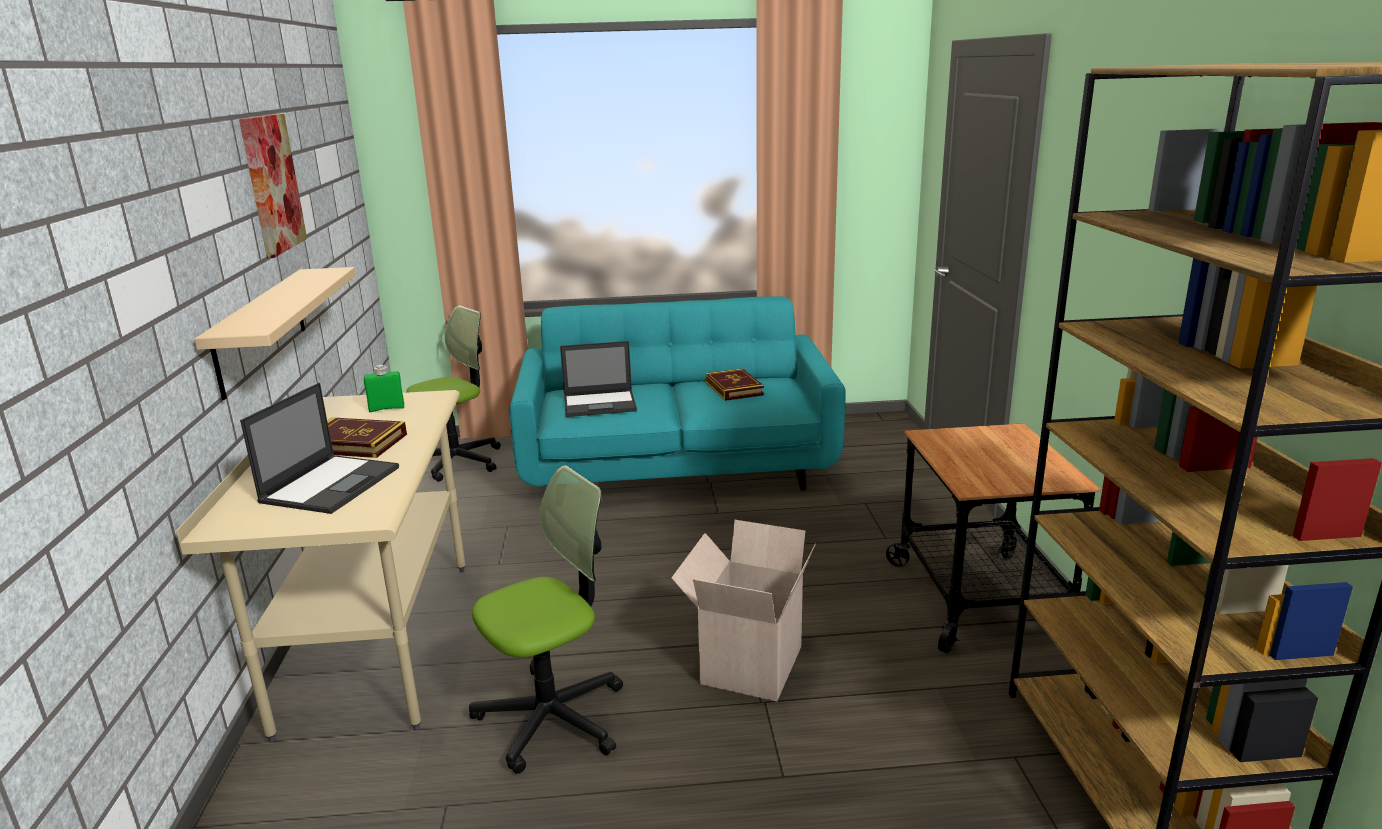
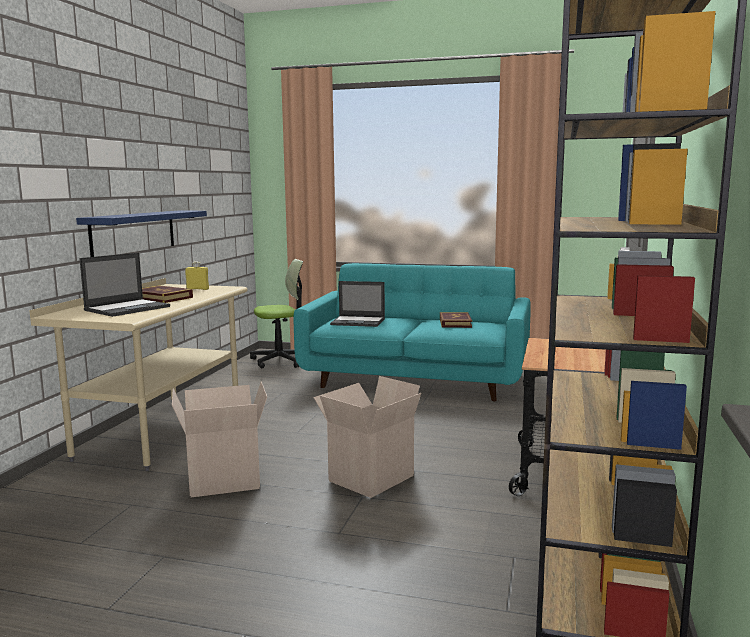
camera: 20 degrees right, 10 degrees down
beige shelf [195,267,356,400] -> blue shelf [76,211,207,257]
picture [239,114,307,258] -> none
green bottle [364,365,404,412] -> yellow bottle [185,261,209,290]
office chair [469,465,623,774] -> cardboard box [172,381,267,497]

